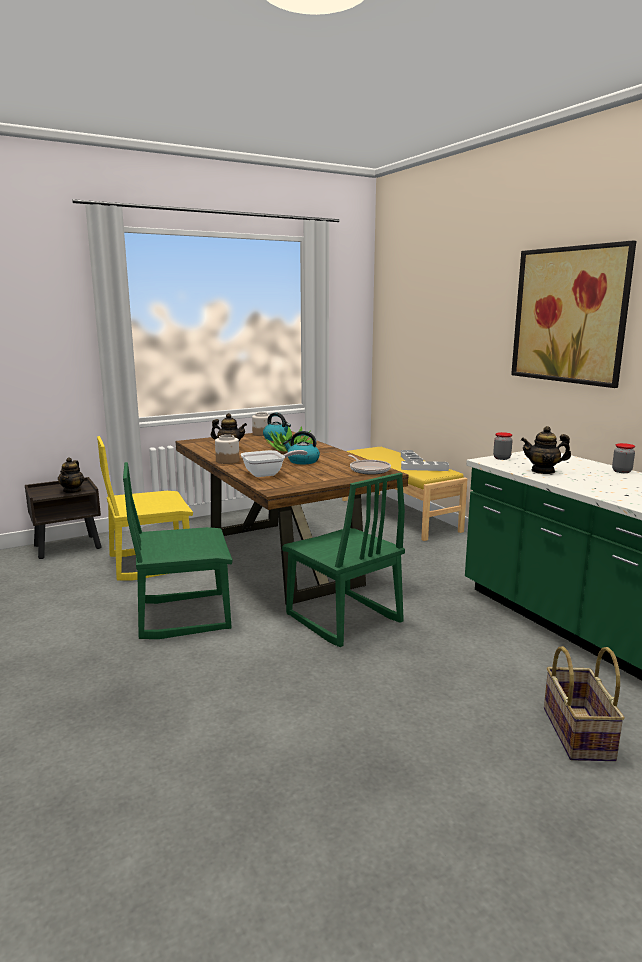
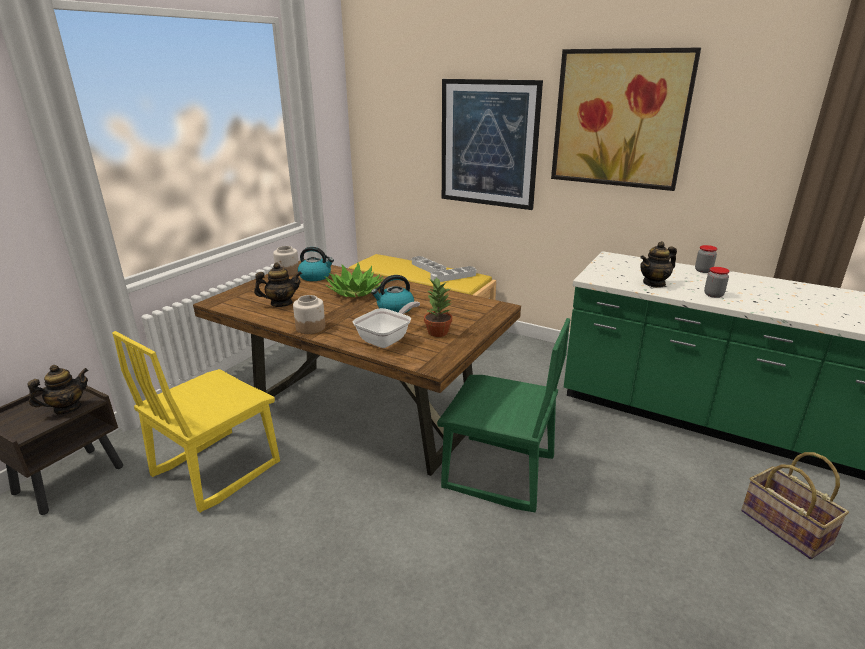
camera: 30 degrees left, 10 degrees up
teapot [58,457,84,493] -> teapot turned 105 degrees counterclockwise [27,365,89,414]
green chair [123,462,233,639] -> none
frying pan [348,455,391,475] -> none
jar [493,432,513,460] -> jar moved to [704,267,730,298]
none -> potted plant [424,277,452,337]
none -> picture [442,79,543,210]

